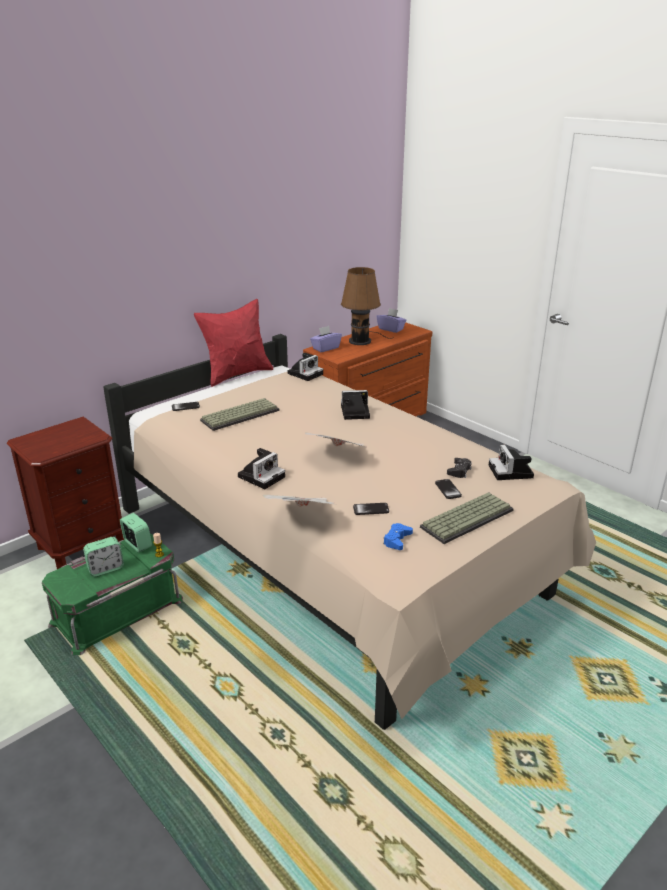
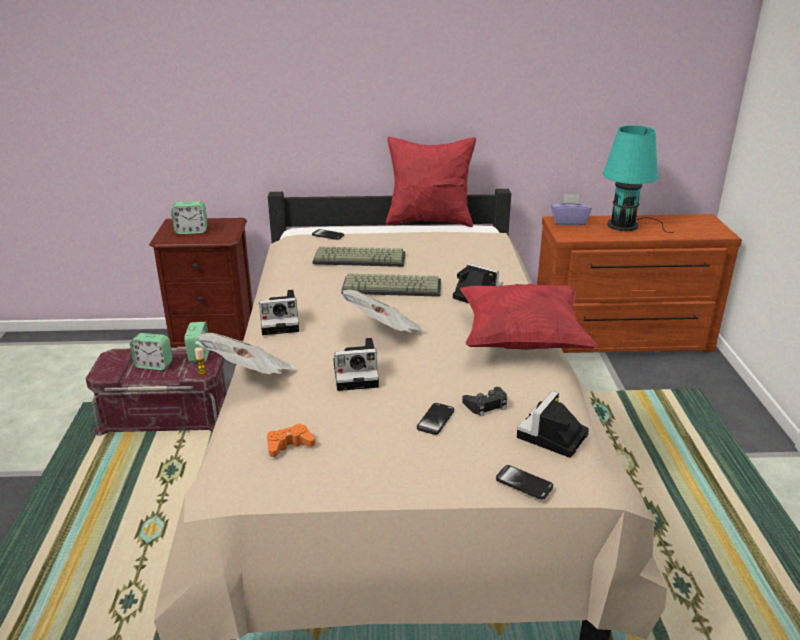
camera: 40 degrees right, 0 degrees up
green storage box [42,534,183,655] -> red storage box [86,346,227,436]
camera [288,353,323,381] -> camera moved to [334,338,379,391]
brown table lamp [341,267,394,345] -> turquoise table lamp [602,125,674,233]
phone [353,503,389,515] -> phone moved to [496,465,553,500]
purple tissue box [377,308,406,333] -> none
blue game controller [383,523,413,550] -> orange game controller [267,424,315,457]
keyboard [420,492,514,544] -> keyboard moved to [341,273,441,297]
none -> alarm clock [171,201,207,234]
none -> red pillow [460,283,598,350]

